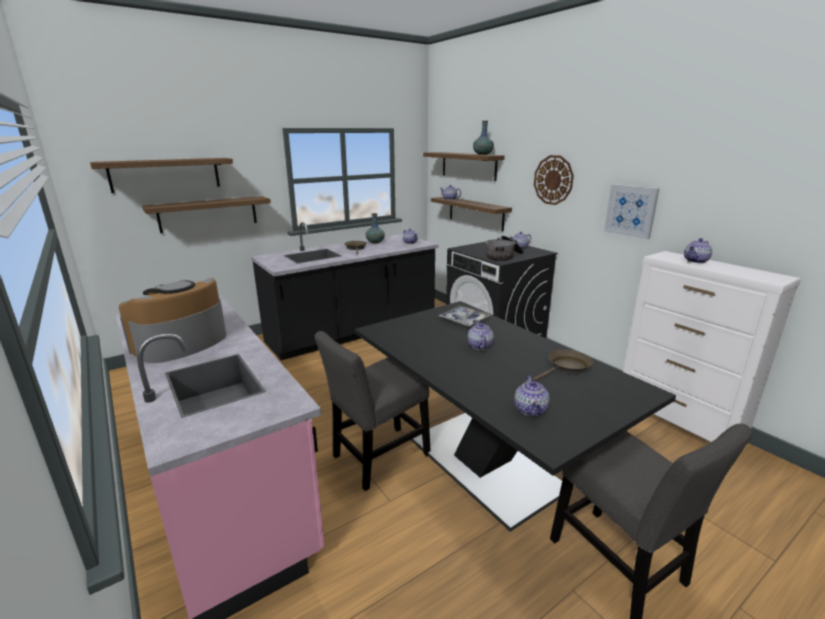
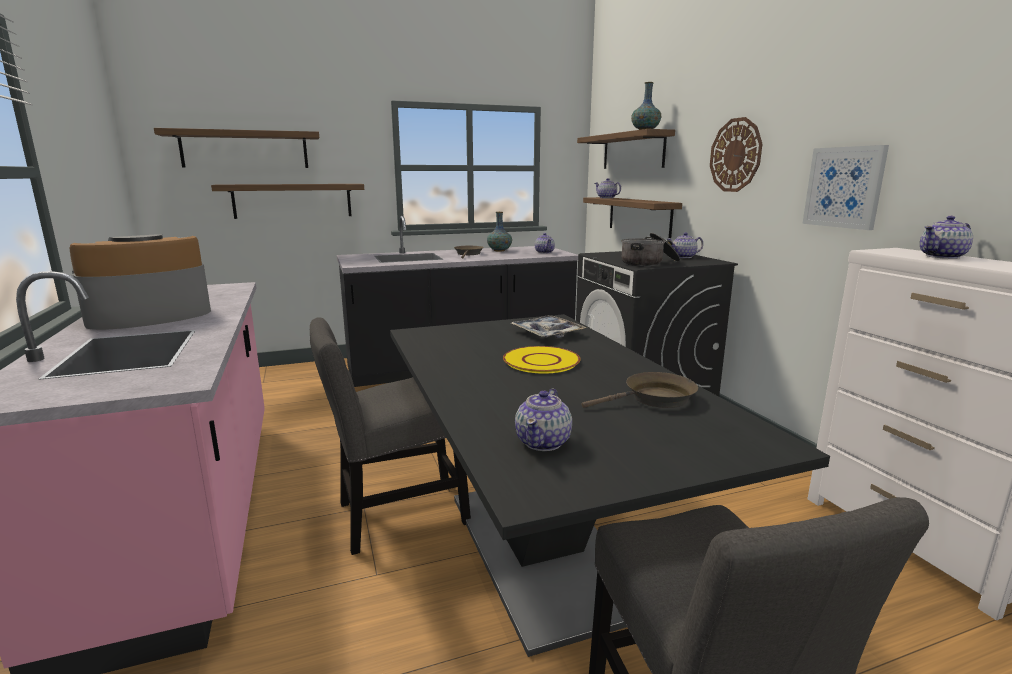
camera: 15 degrees right, 5 degrees down
teapot [467,321,494,350] -> yellow plate [503,346,581,374]

